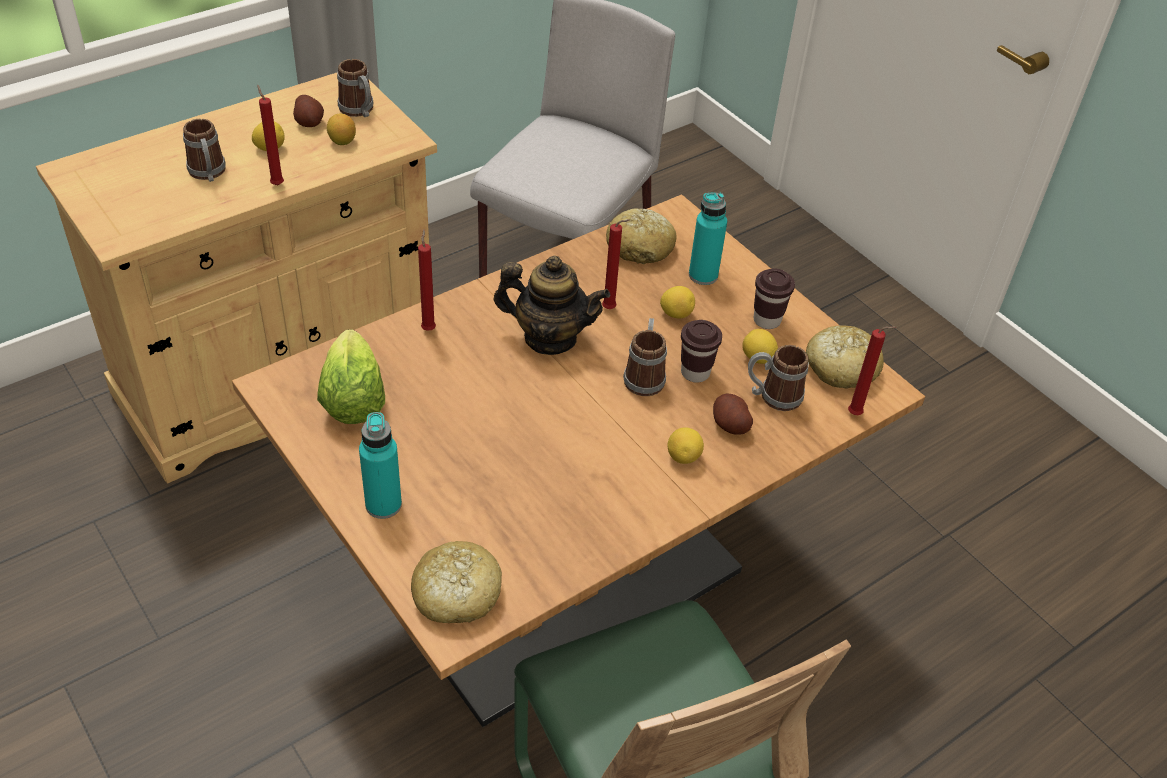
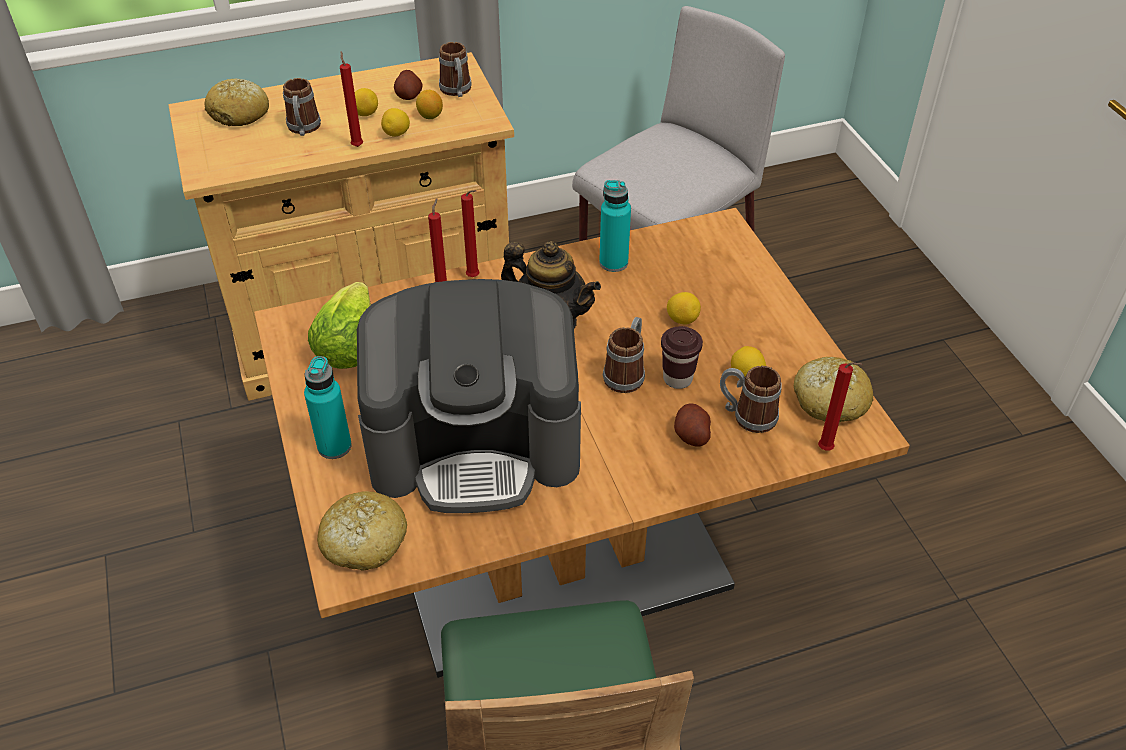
camera: 20 degrees right, 0 degrees up
red candle [602,219,630,309] -> red candle moved to [461,190,479,277]
bread [606,209,677,264] -> bread moved to [205,79,269,126]
lemon [668,427,704,464] -> lemon moved to [381,108,410,137]
turquoise bottle [689,192,727,285] -> turquoise bottle moved to [599,180,631,272]
brown cup [754,268,795,329] -> none
none -> coffee machine [357,279,581,513]

